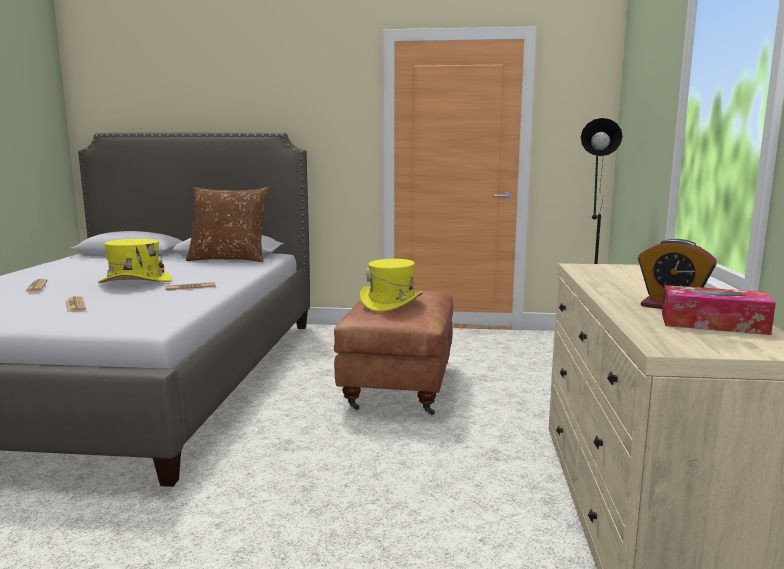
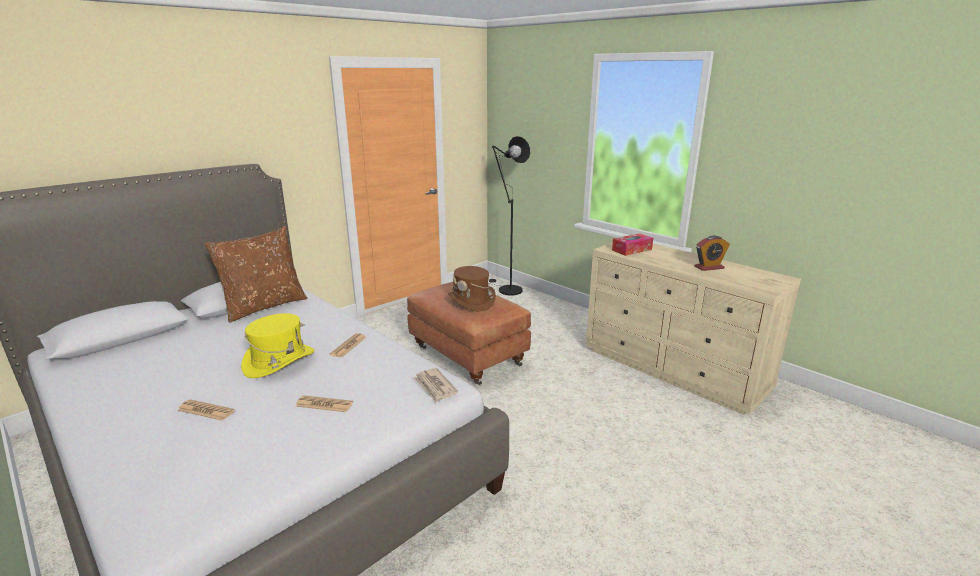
camera: 50 degrees left, 10 degrees up
yellow hat [360,259,423,312] -> brown hat [448,266,496,312]
tissue box [662,285,776,335] -> tissue box moved to [612,233,653,256]
none -> newspaper [414,368,458,403]

